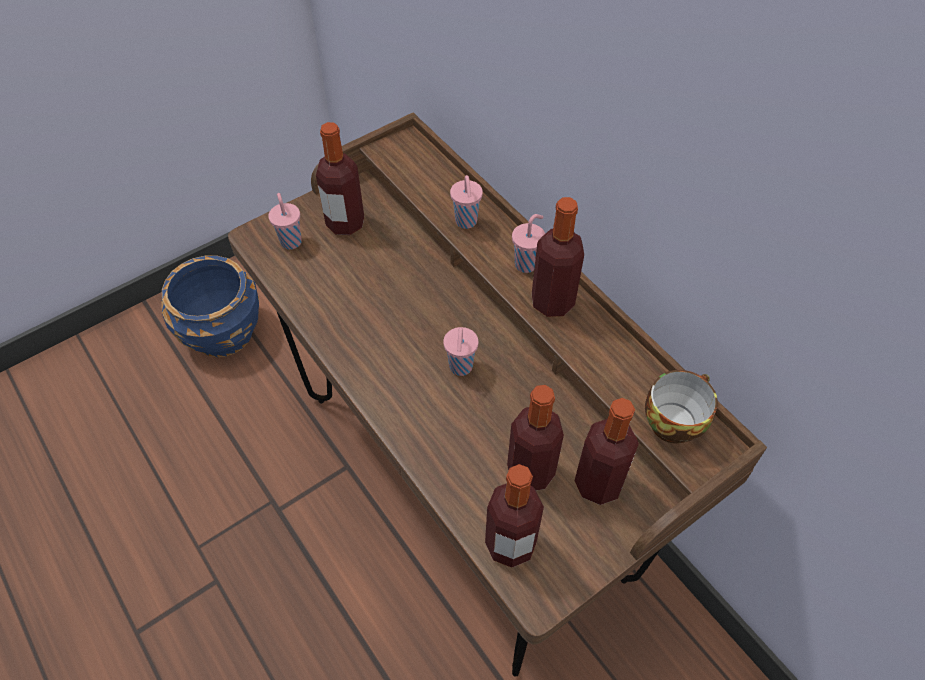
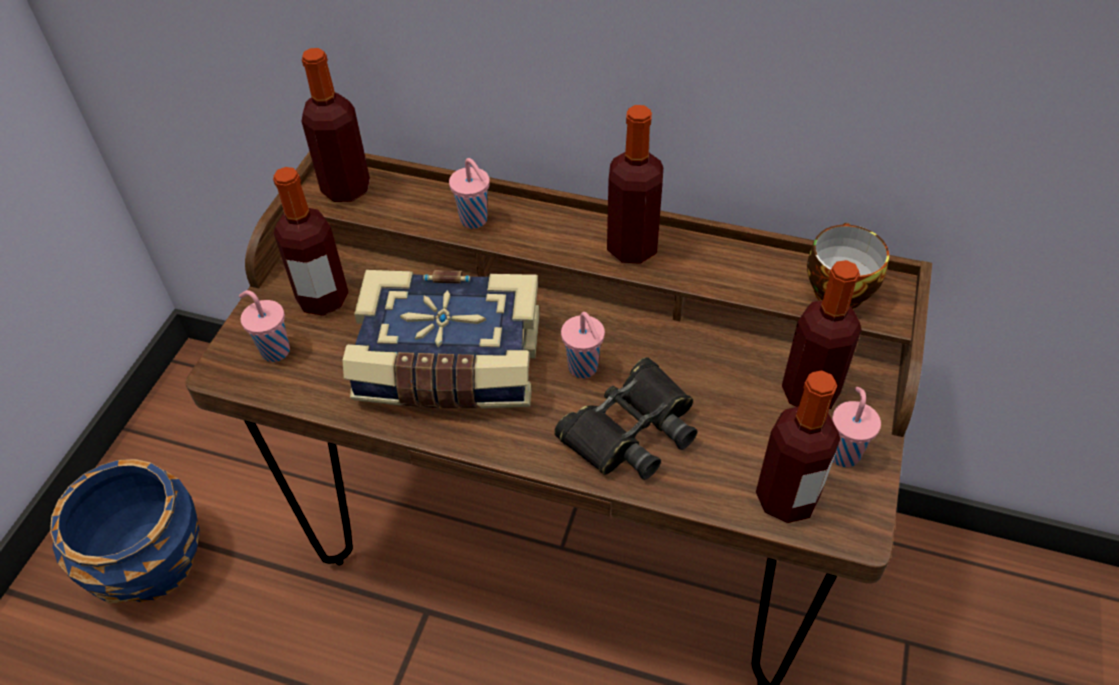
camera: 35 degrees left, 5 degrees down
bottle [507,385,564,490] -> bottle moved to [302,48,370,202]
pink cup [512,214,545,273] -> pink cup moved to [832,387,881,467]
none -> book [342,270,540,409]
none -> black binoculars [554,357,697,480]

